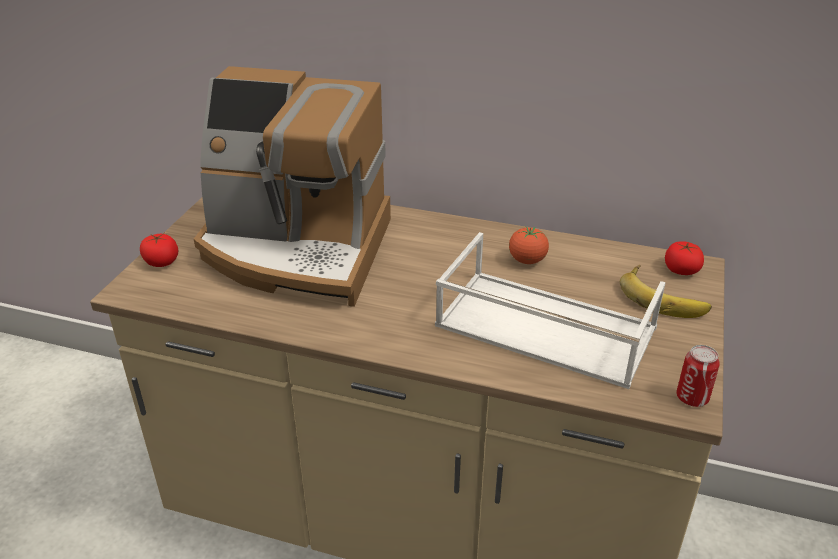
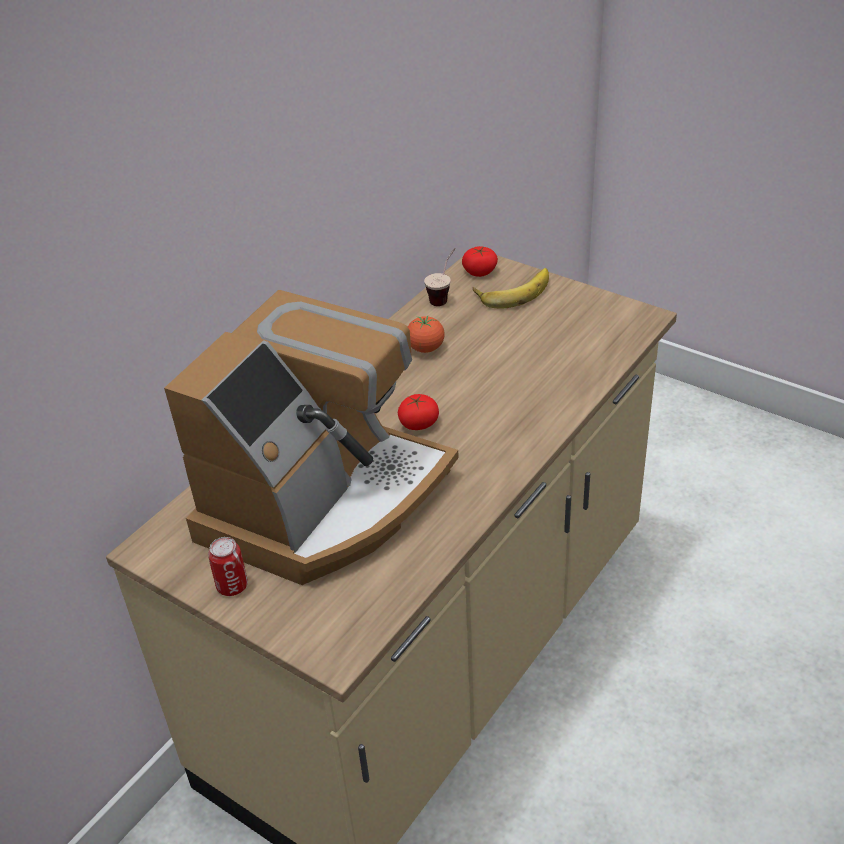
camera: 70 degrees left, 5 degrees up
tomato [140,234,178,267] -> tomato moved to [398,394,439,430]
white tray [435,232,666,389] -> none
can [676,345,720,407] -> can moved to [208,537,248,596]
none -> cup [424,248,455,306]

